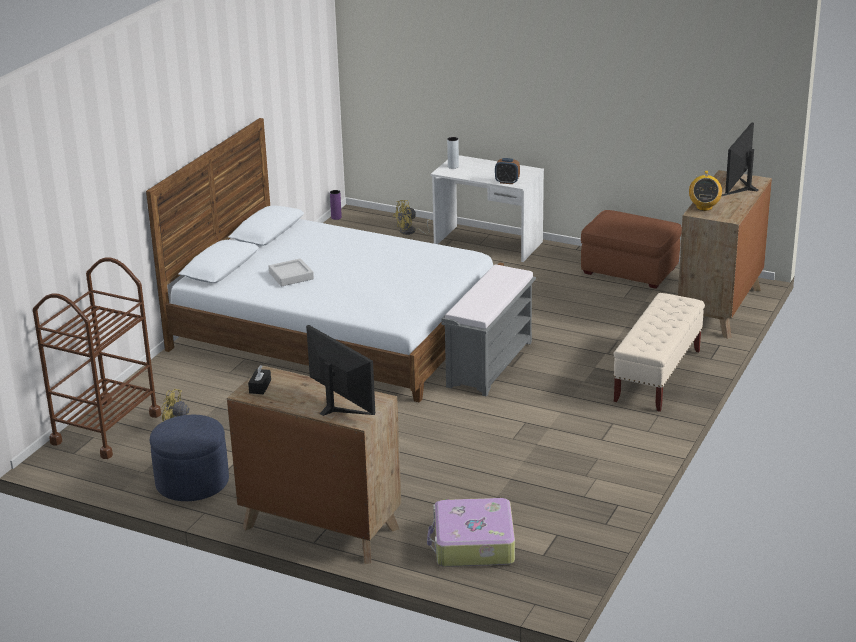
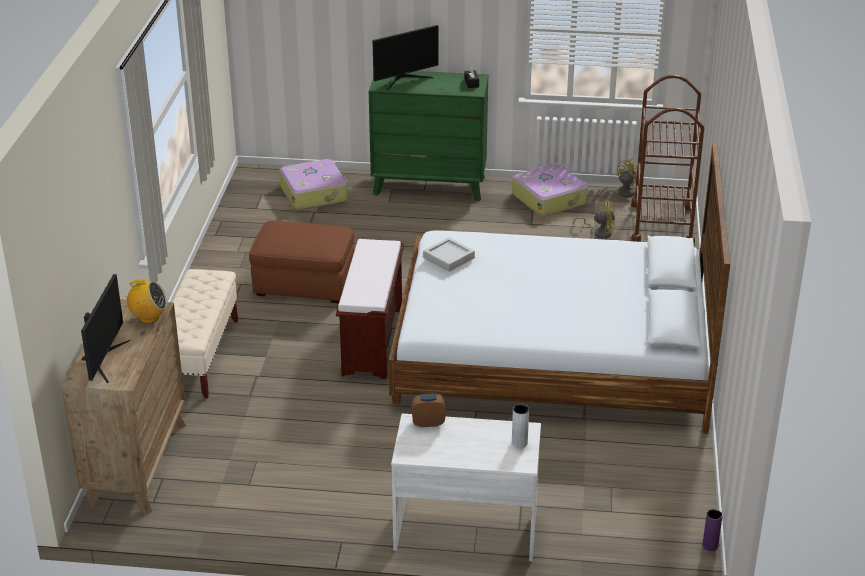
camera: 160 degrees right, 5 degrees up
blue ottoman [150,415,229,501] -> suitcase [512,164,588,217]
brown dresser [227,366,401,564] -> green dresser [369,71,488,201]
grey tray [269,258,314,286] -> grey tray moved to [423,237,475,272]
monitor [306,325,375,416] -> monitor turned 60 degrees counterclockwise [373,25,439,90]
yellow fan [393,200,433,235] -> yellow fan moved to [597,159,644,197]
grey bench [441,264,536,396] -> brown bench [336,239,404,379]
brown ottoman [581,210,682,289] -> brown ottoman moved to [249,221,354,303]
radio [689,171,722,211] -> radio turned 105 degrees clockwise [123,279,167,323]

